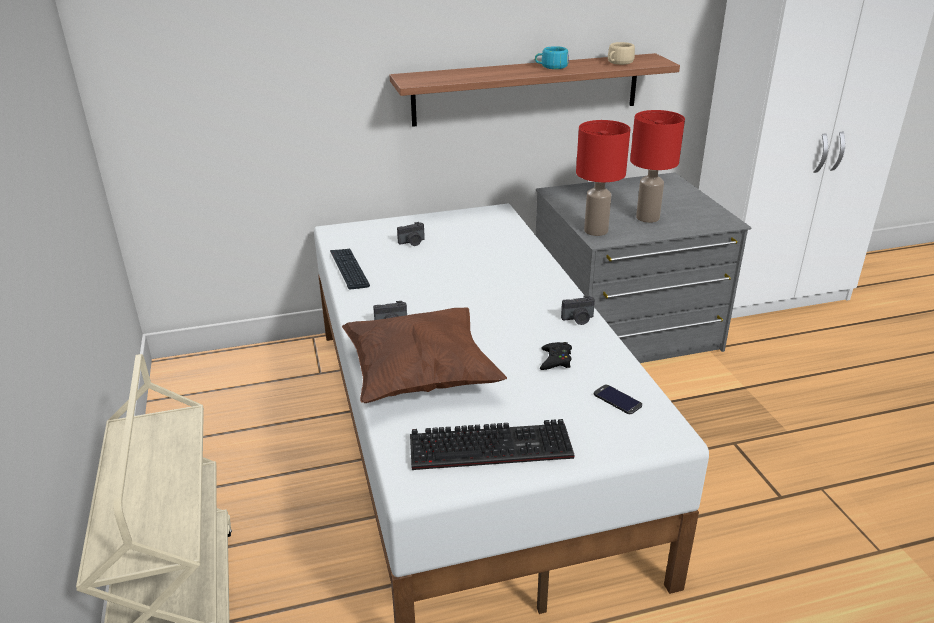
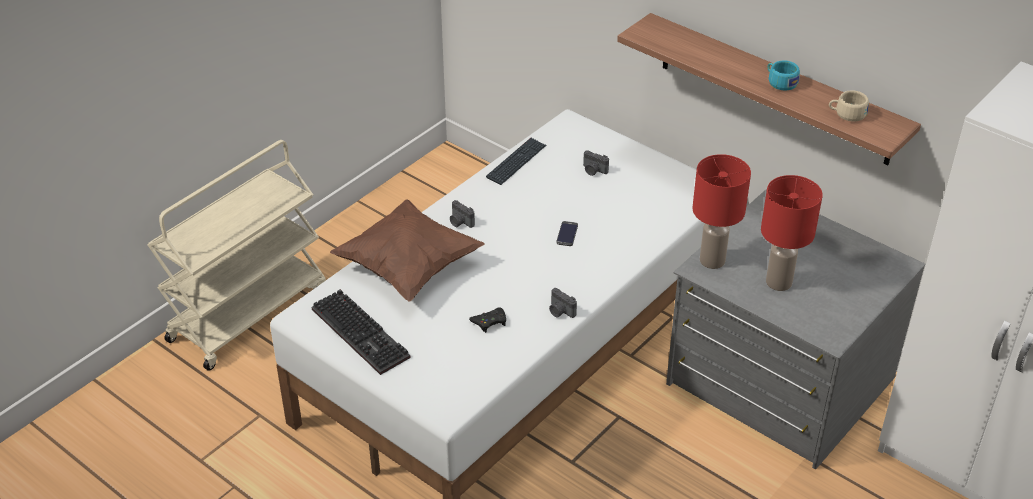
camera: 55 degrees right, 10 degrees up
phone [594,384,642,414] -> phone moved to [556,221,578,246]

